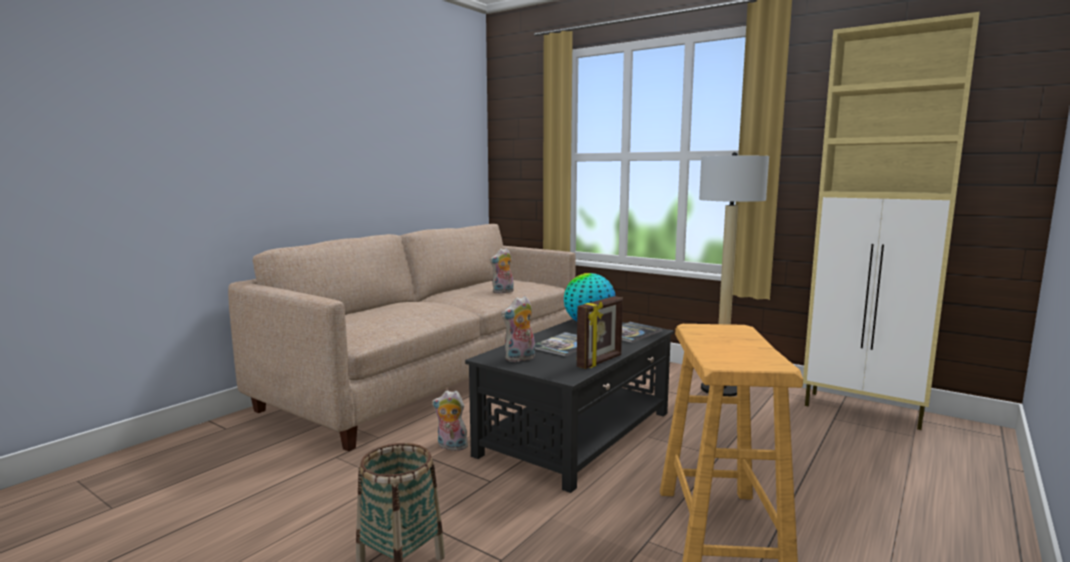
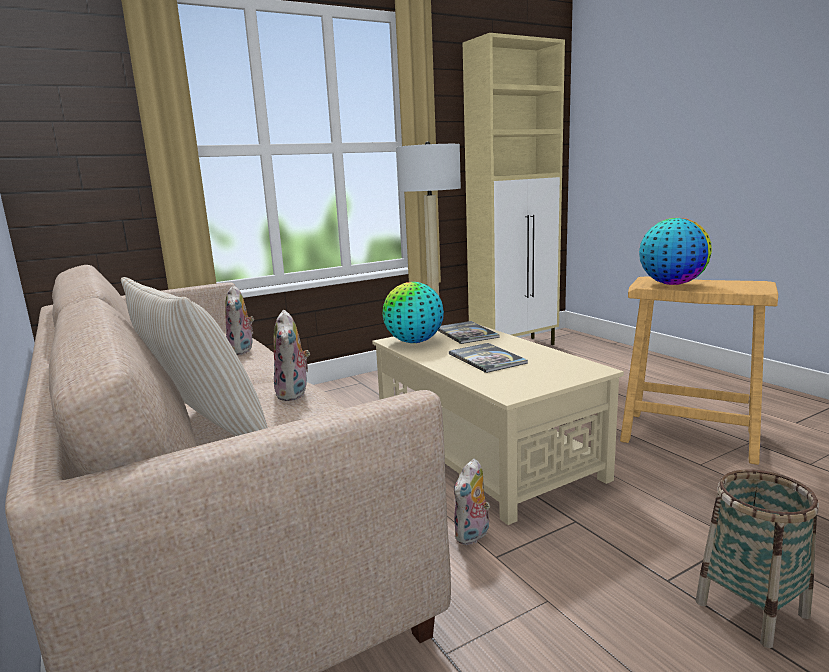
camera: 65 degrees left, 5 degrees up
black coffee table [465,319,674,493] -> beige coffee table [372,326,624,525]
plush toy [501,296,535,362] -> plush toy moved to [273,310,310,401]
picture frame [577,296,623,369] -> none
none -> beige pillow [121,277,268,436]
none -> globe [639,218,712,285]

